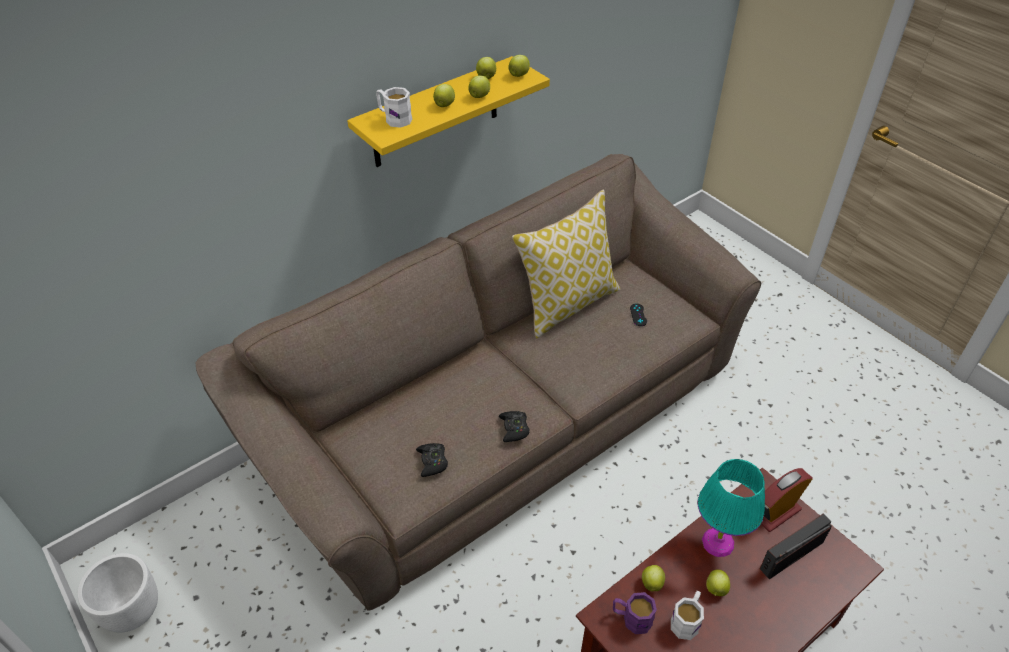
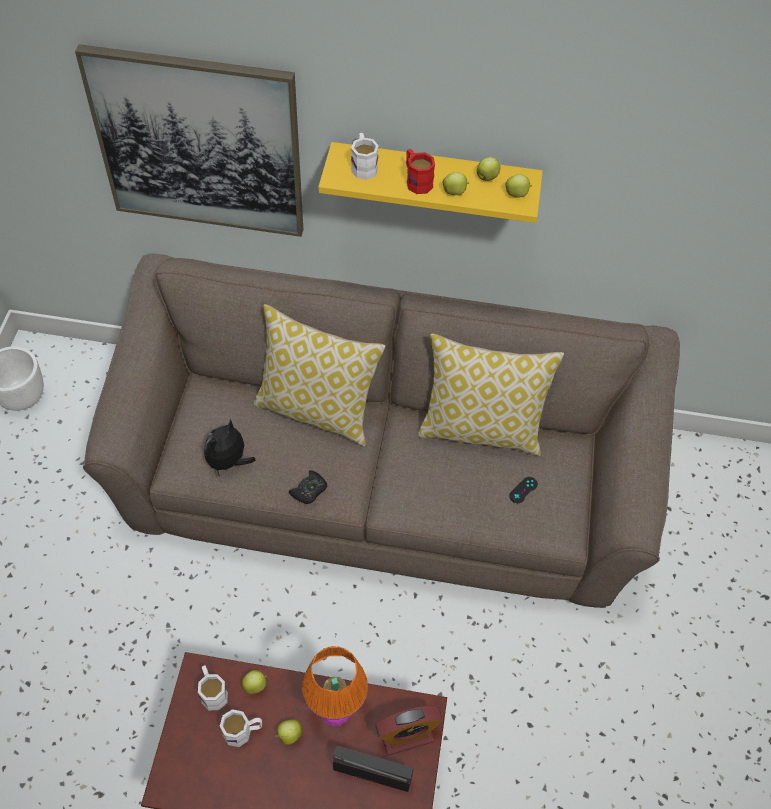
camera: 45 degrees right, 10 degrees up
black game controller [416,443,448,477] -> plush toy [204,419,256,477]
apple [433,84,455,107] -> red mug [406,149,435,194]
purple mug [613,592,657,634] -> white mug [198,665,228,710]
turquoise table lamp [698,459,765,557] -> orange table lamp [302,646,368,726]
alarm clock [761,468,813,532] -> alarm clock turned 150 degrees clockwise [375,705,442,755]
none -> picture [75,44,303,237]
none -> pillow [254,304,385,446]

